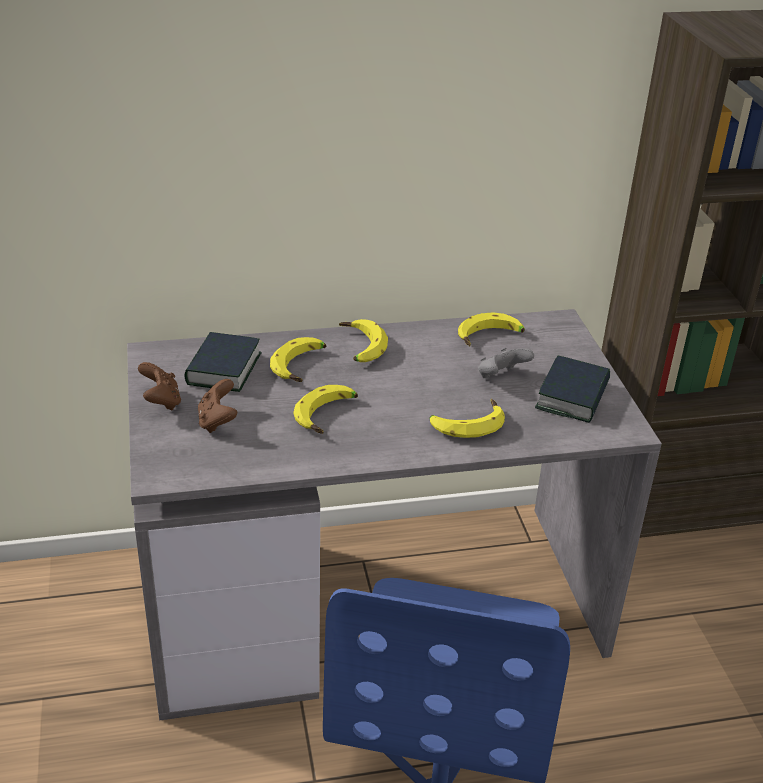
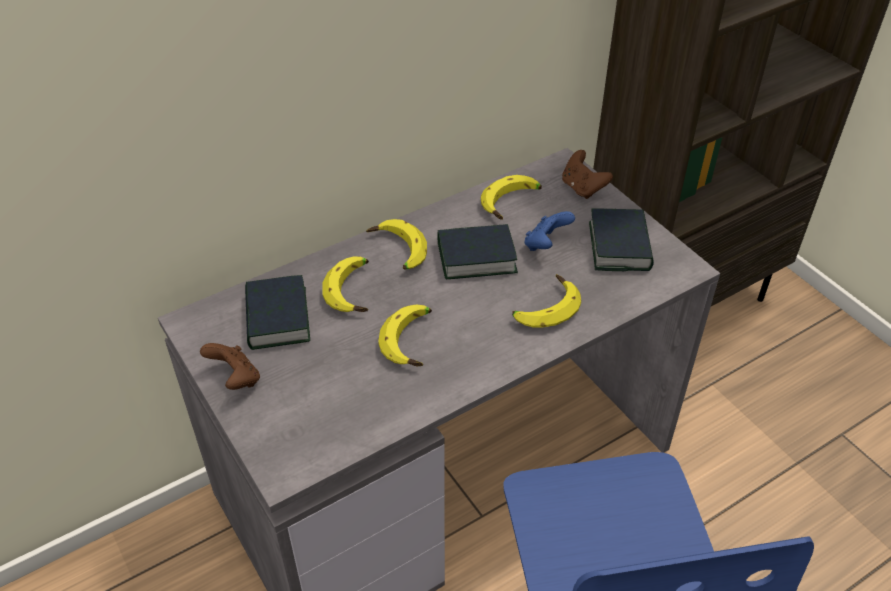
camera: 20 degrees left, 10 degrees up
brown game controller [198,379,237,433] -> brown game controller moved to [562,150,613,199]
grey game controller [478,348,534,378] -> blue game controller [524,211,575,251]
none -> book [438,224,518,279]

